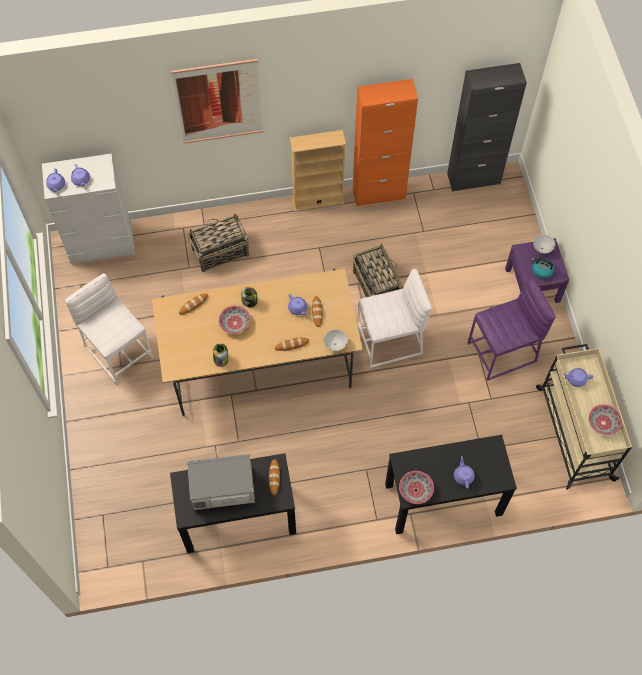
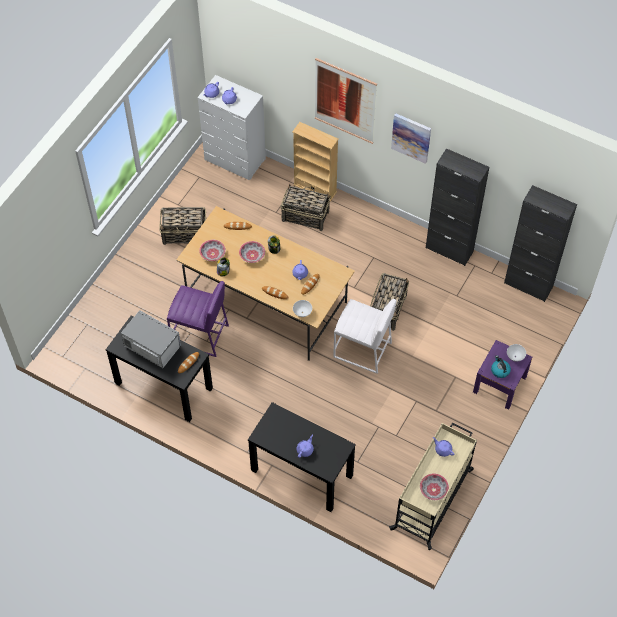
camera: 40 degrees right, 5 degrees down
white stool [65,273,153,384] -> basket [159,207,206,245]
beige bookcase [290,130,346,211] -> beige bookcase moved to [292,122,339,202]
orange cabinet [352,79,418,207] -> black cabinet [426,148,489,266]
bowl [399,471,434,504] -> bowl moved to [199,240,226,261]
purple stool [468,278,556,381] -> purple stool moved to [167,281,229,357]
none -> picture [391,113,431,164]

